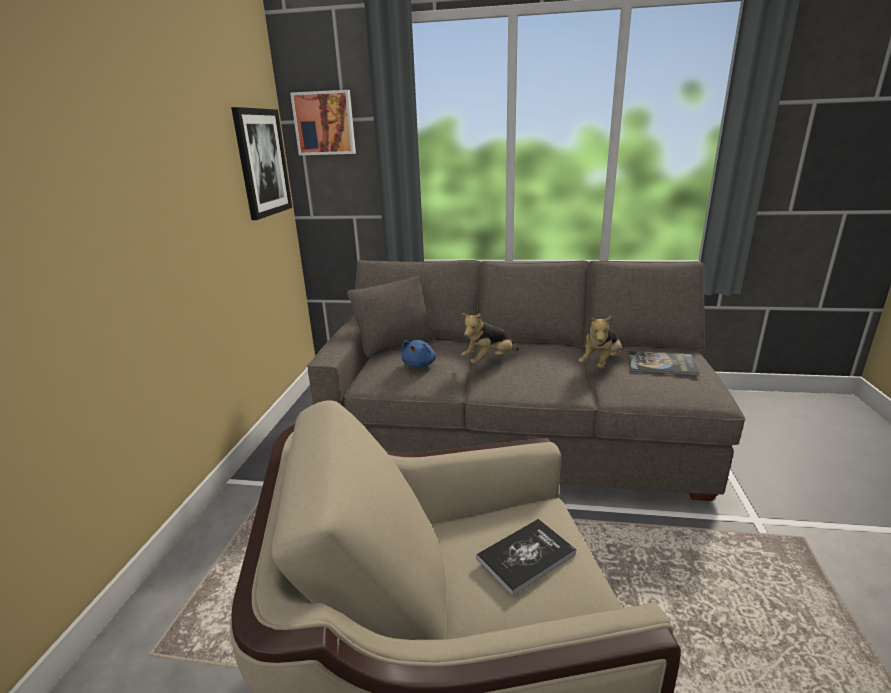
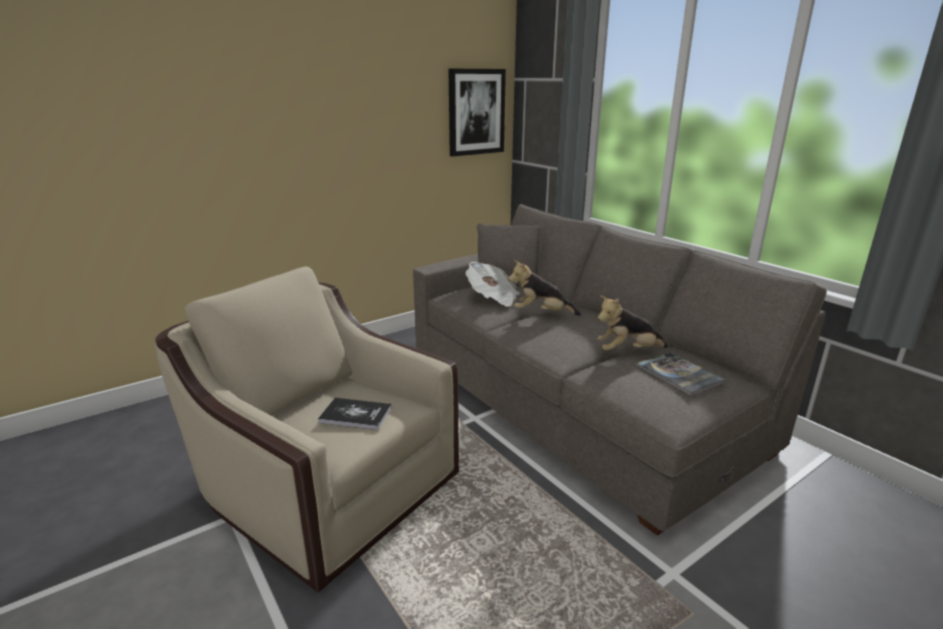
camera: 45 degrees right, 0 degrees up
picture [290,90,356,155] -> none
blue plush toy [402,340,436,368] -> newspaper [465,262,520,307]

